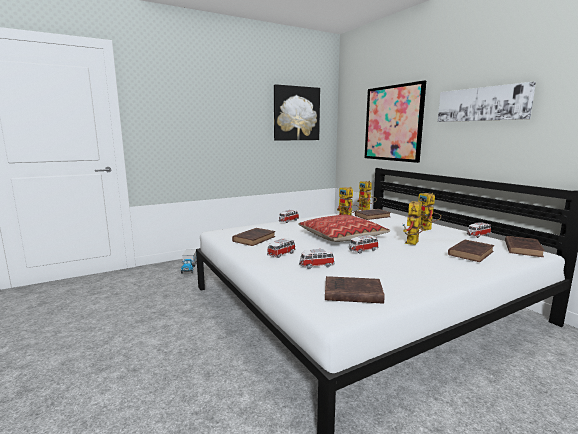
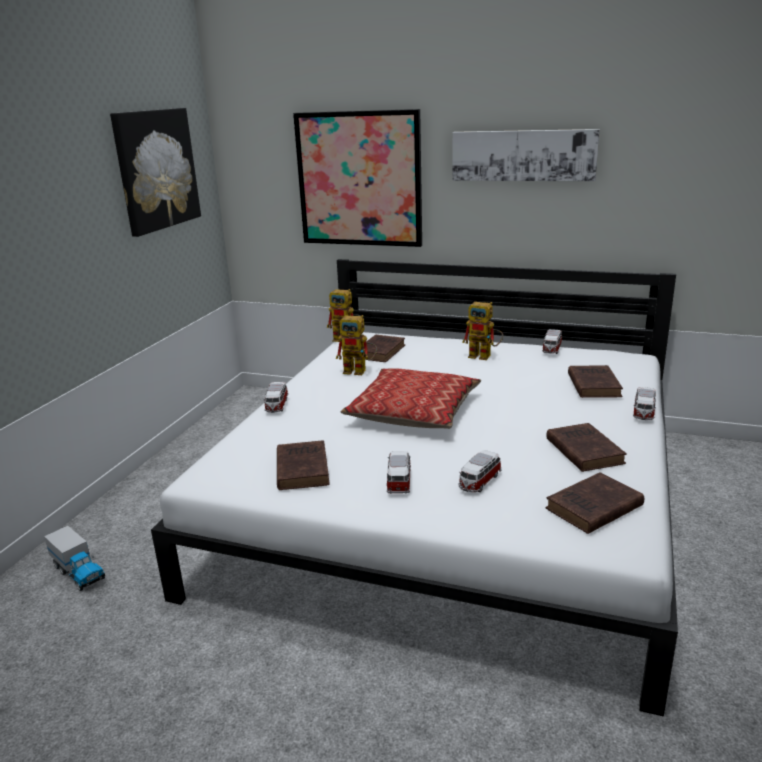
camera: 40 degrees left, 10 degrees up
toy car [349,235,379,253] -> toy car moved to [633,387,656,420]
toy robot [402,201,424,245] -> none
brown book [505,236,545,257] -> brown book moved to [546,423,627,472]

